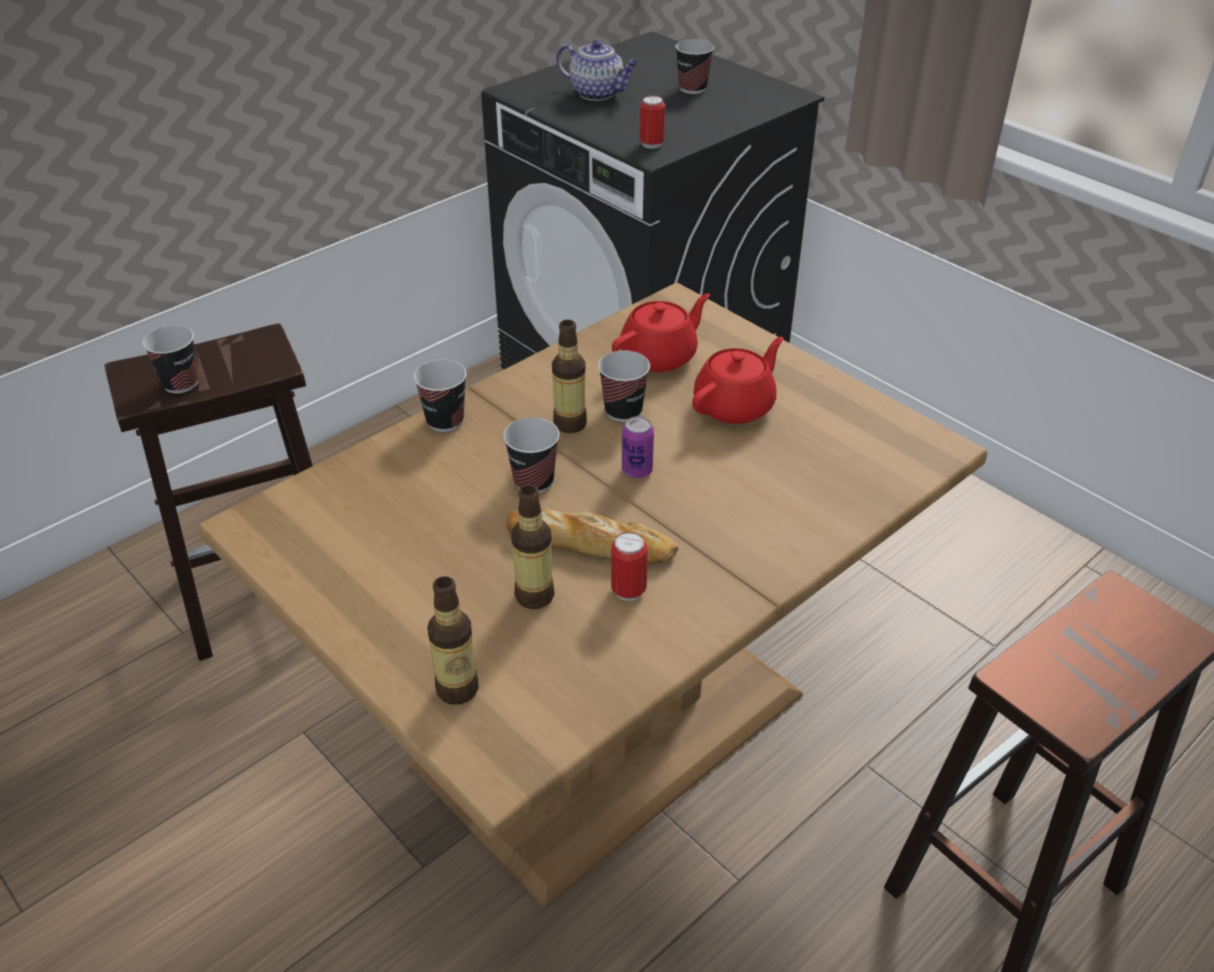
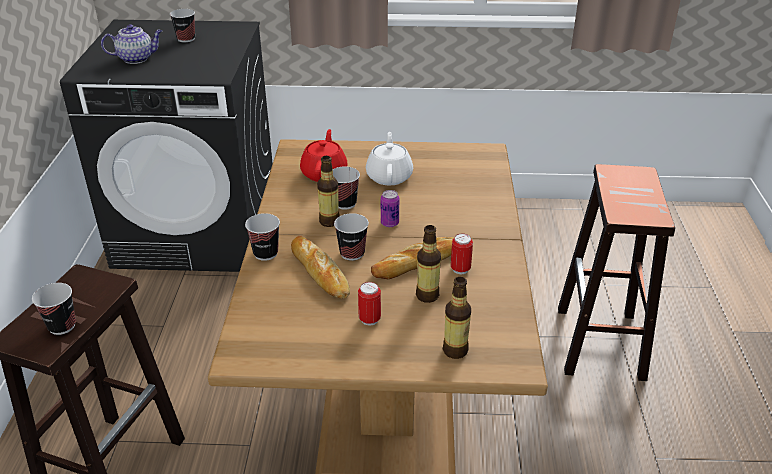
camera: 45 degrees left, 5 degrees down
can [640,96,665,149] -> can moved to [358,282,381,326]
red teapot [692,337,784,424] -> white teapot [366,132,413,186]
none -> bread [291,236,350,299]

